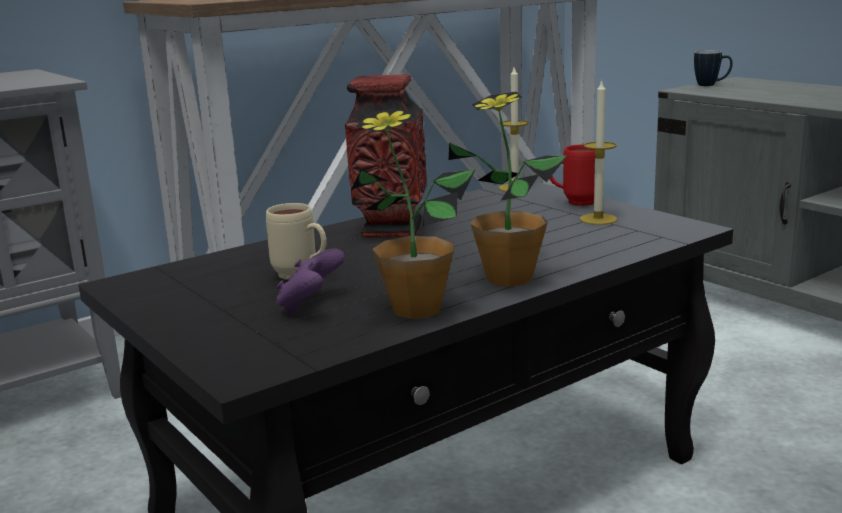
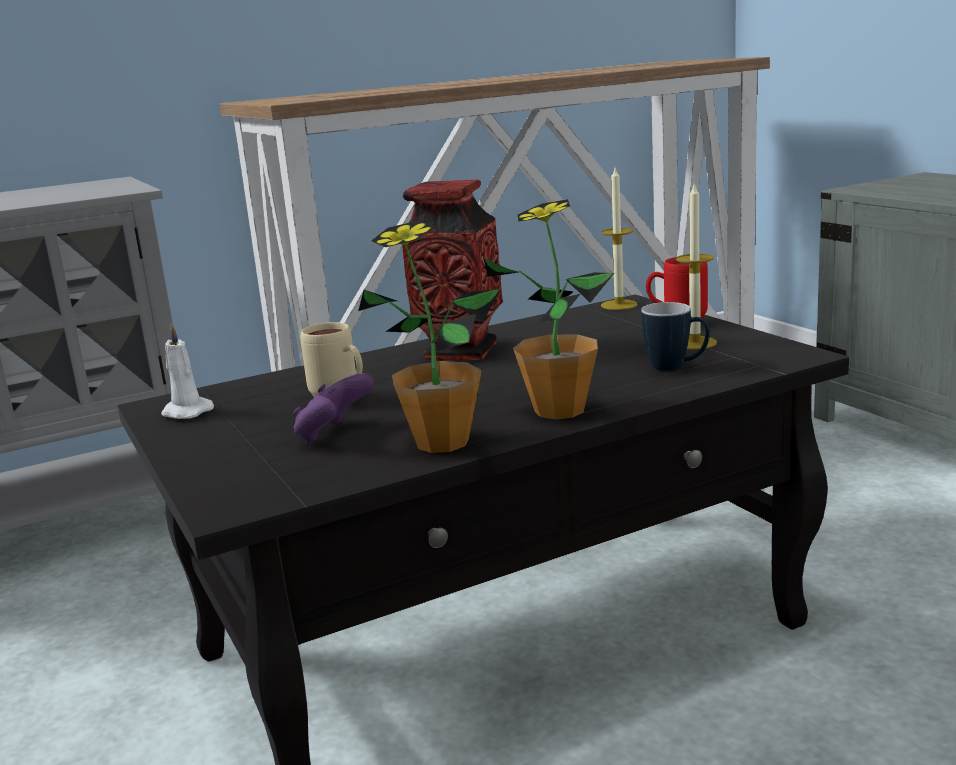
camera: 10 degrees right, 0 degrees up
mug [694,50,733,86] -> mug moved to [641,302,710,371]
none -> white candle [161,323,214,419]

